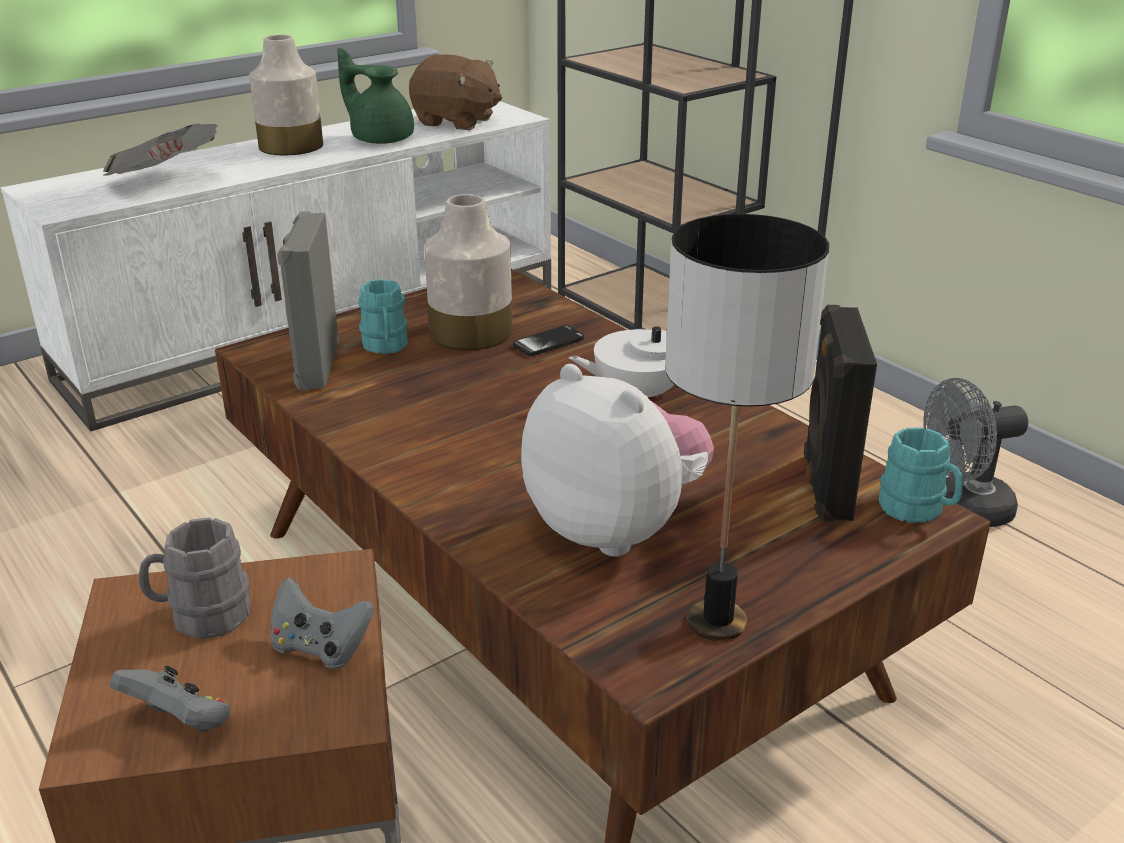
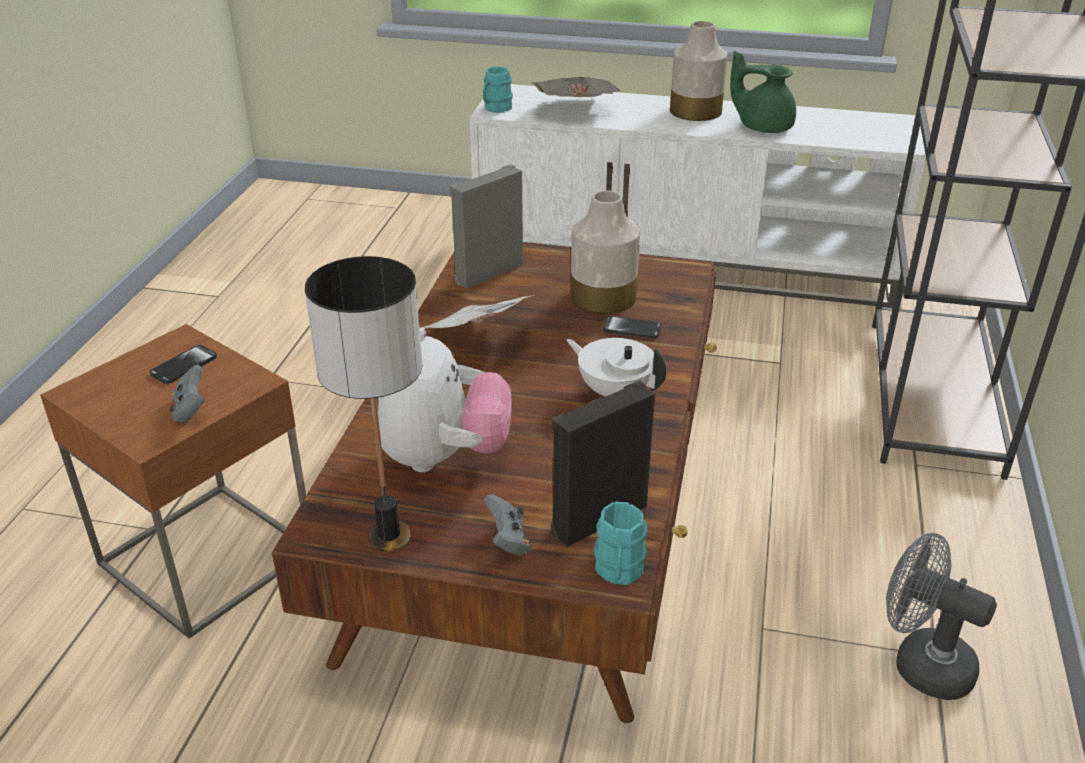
camera: 50 degrees right, 5 degrees up
grey game controller [110,666,231,733] -> grey game controller moved to [484,494,530,555]
grey mug [139,517,250,639] -> phone [150,345,217,384]
green teapot [337,48,414,144] -> green teapot turned 60 degrees counterclockwise [730,51,796,133]
turquoise mug [358,279,408,354] -> turquoise mug moved to [483,66,513,113]
brown plush toy [409,55,502,130] -> none
none -> newspaper [423,295,535,328]

